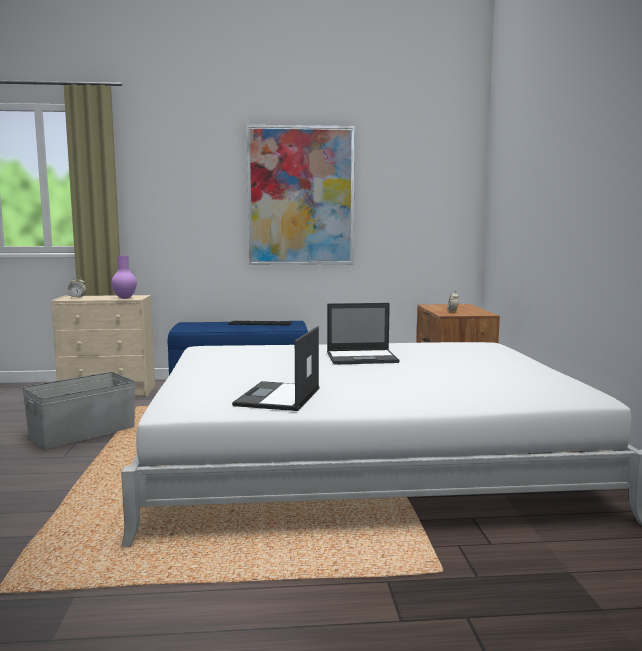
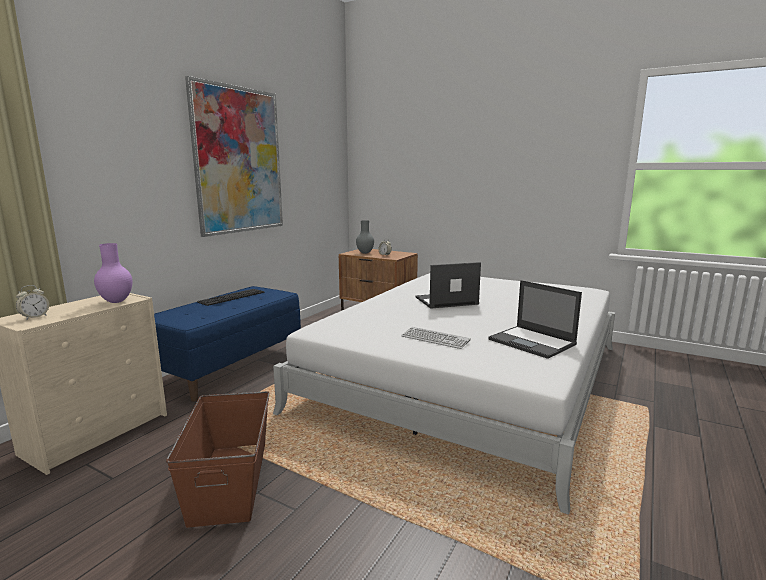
camera: 55 degrees left, 5 degrees up
grey storage box [22,372,135,450] -> brown storage box [166,391,269,528]
laptop [327,303,399,364] -> laptop turned 135 degrees counterclockwise [416,262,481,309]
none -> grey vase [356,220,374,254]
none -> keyboard [401,327,471,349]

